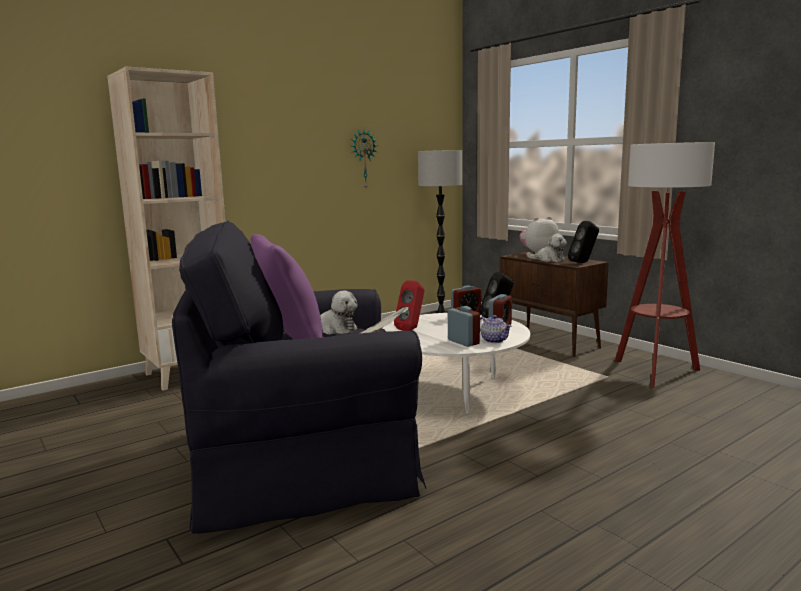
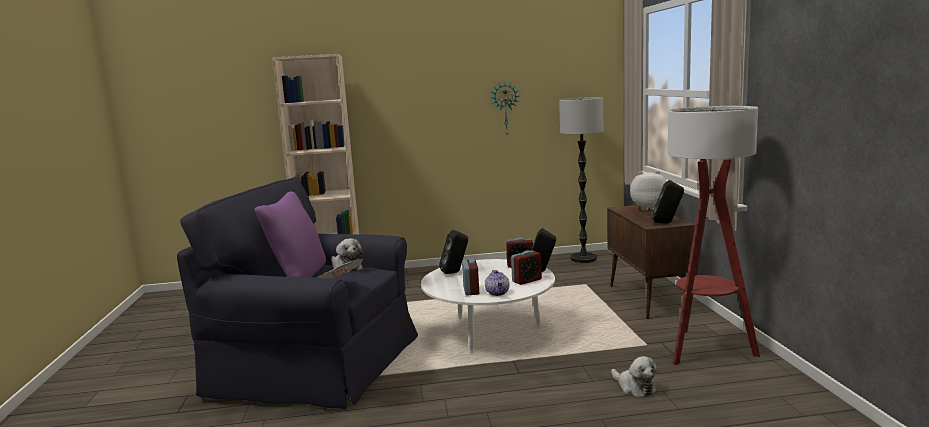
camera: 30 degrees right, 0 degrees up
red speaker [394,280,424,331] -> black speaker [439,230,468,274]
plush toy [526,234,567,262] -> plush toy moved to [611,356,657,397]

